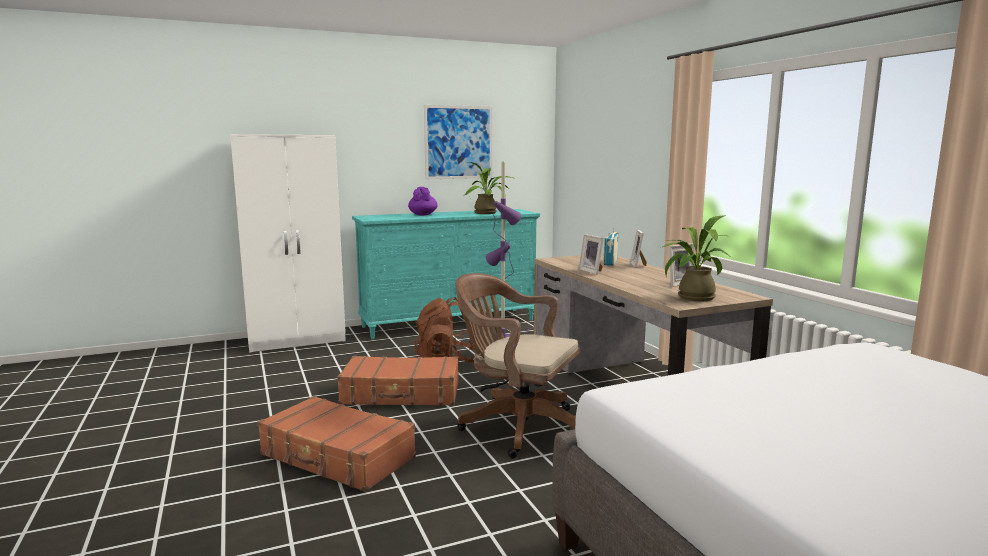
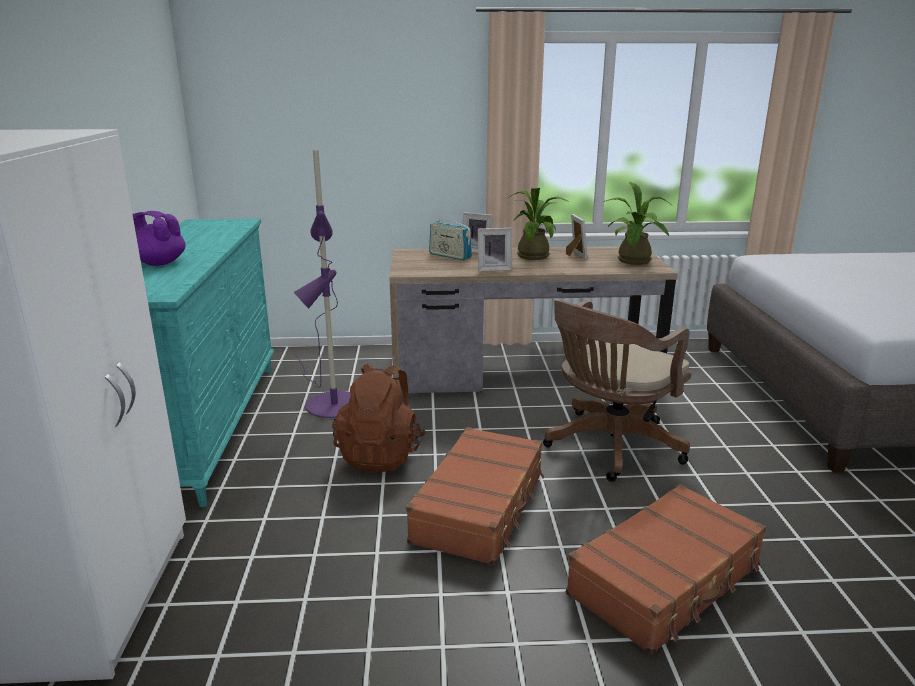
camera: 70 degrees left, 10 degrees up
picture [424,105,492,179] -> none
potted plant [465,162,516,214] -> potted plant moved to [508,188,569,260]

